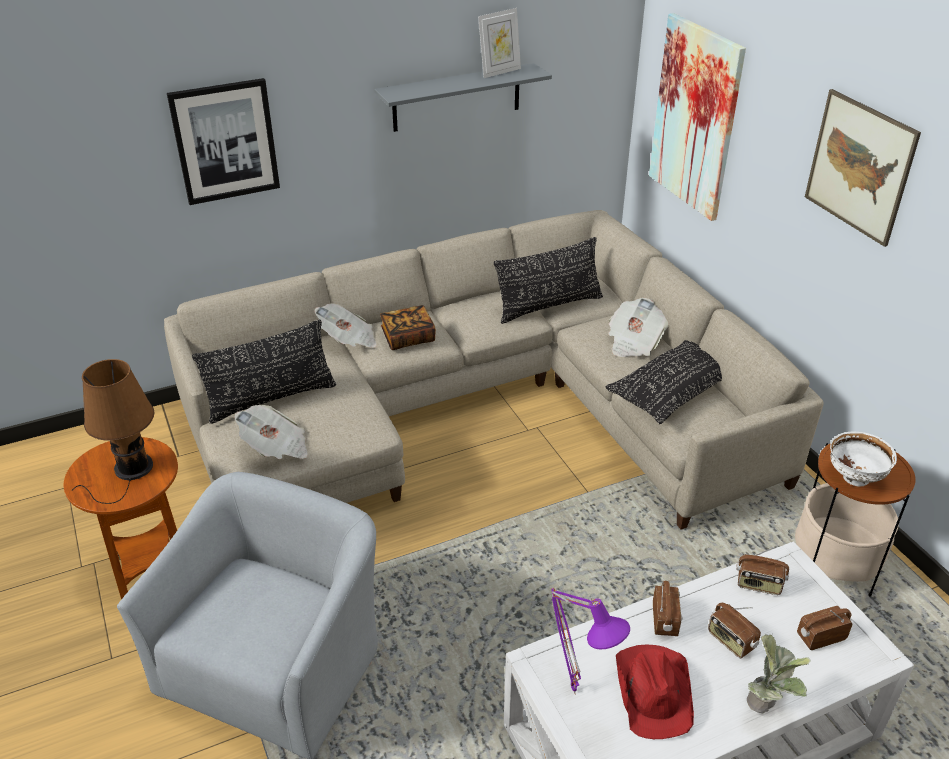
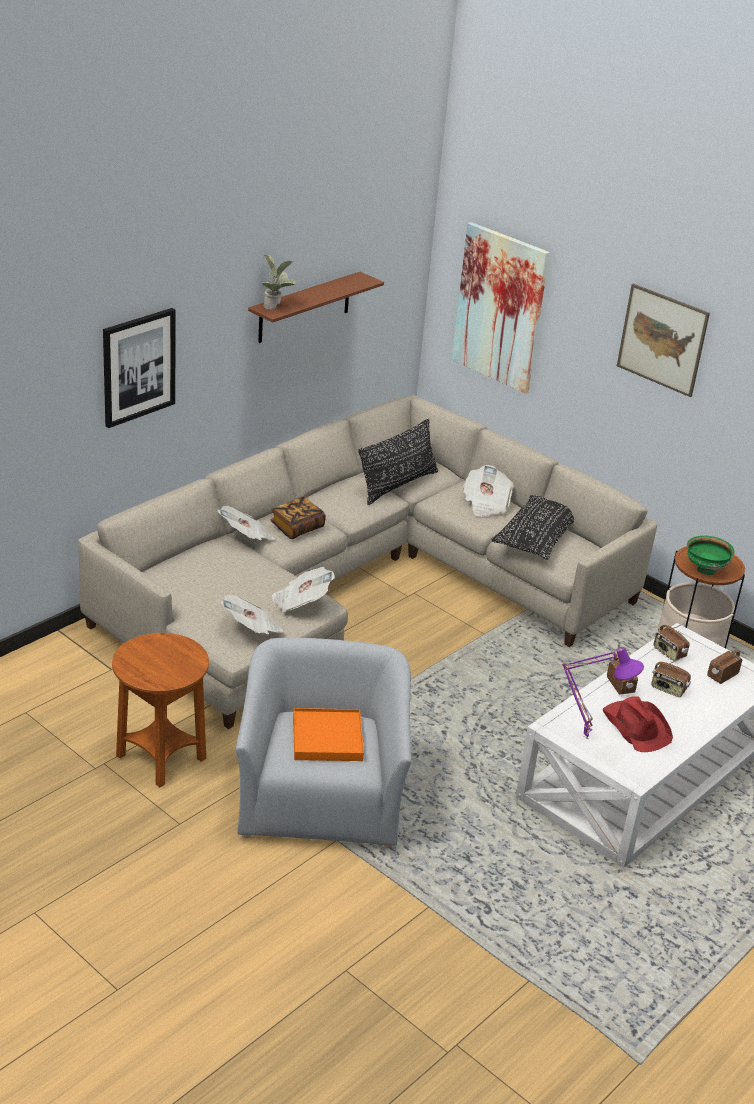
camera: 25 degrees left, 5 degrees down
brown table lamp [72,359,154,504] -> none
black pillow [192,319,336,424] -> none
grey shelf [375,63,552,132] -> brown shelf [248,272,384,343]
picture frame [478,8,521,78] -> none
radio [736,546,789,595] -> radio turned 60 degrees clockwise [654,623,690,661]
potted plant [747,634,811,714] -> potted plant moved to [262,254,295,309]
white bowl [830,432,897,486] -> green bowl [687,536,735,575]
none -> newspaper [271,567,335,612]
none -> orange tray [293,708,364,761]

